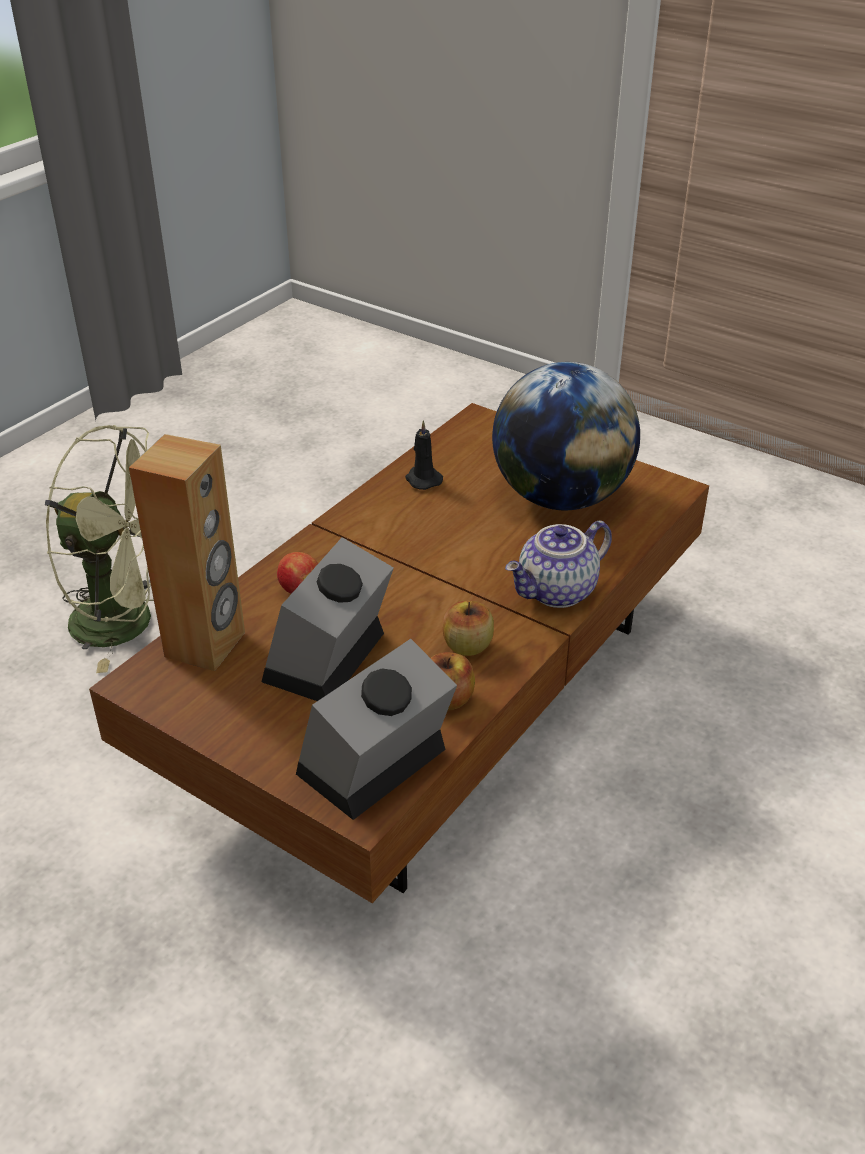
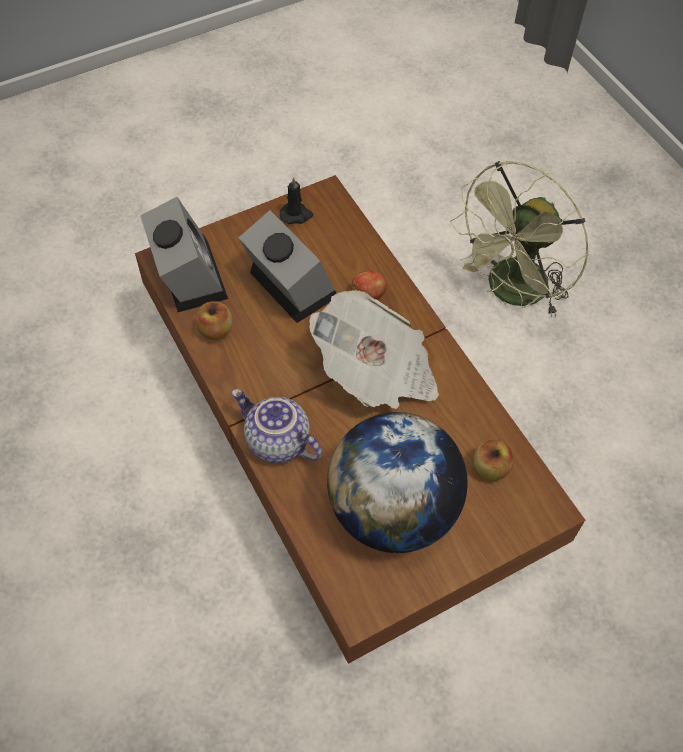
camera: 115 degrees right, 20 degrees up
brown speaker [129,434,245,671] -> none
black candle [405,420,443,490] -> black candle moved to [280,177,313,224]
apple [443,601,494,656] -> apple moved to [473,440,514,481]
teapot [505,521,612,608] -> teapot turned 45 degrees counterclockwise [232,389,322,463]
none -> newspaper [309,290,439,409]

